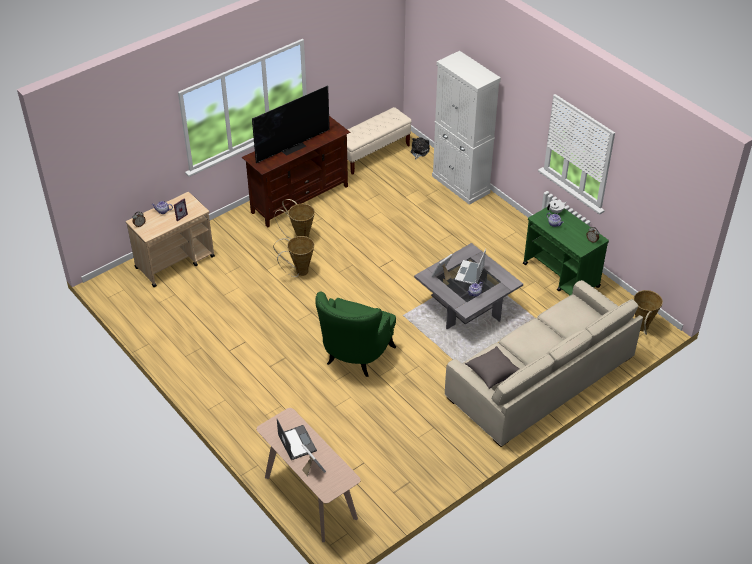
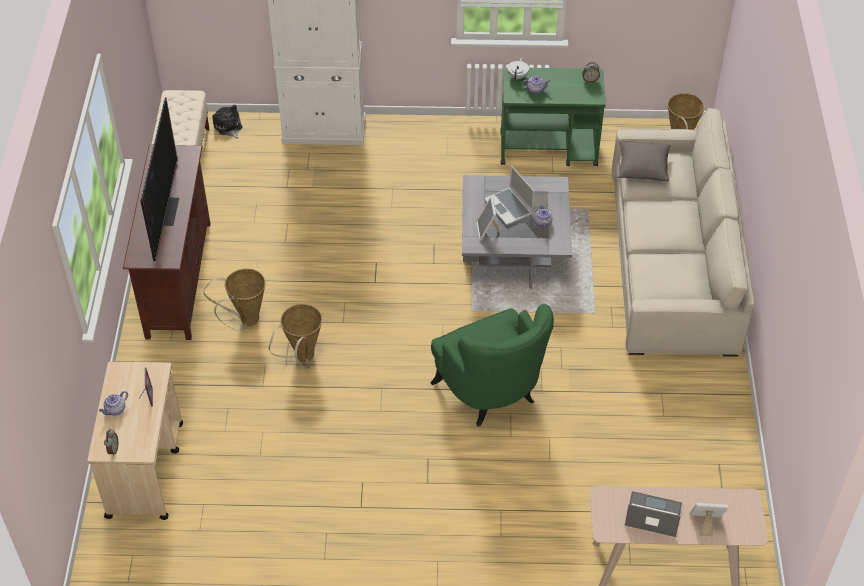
camera: 50 degrees left, 5 degrees up
grey pillow [465,346,519,389] -> grey pillow moved to [618,141,670,182]

